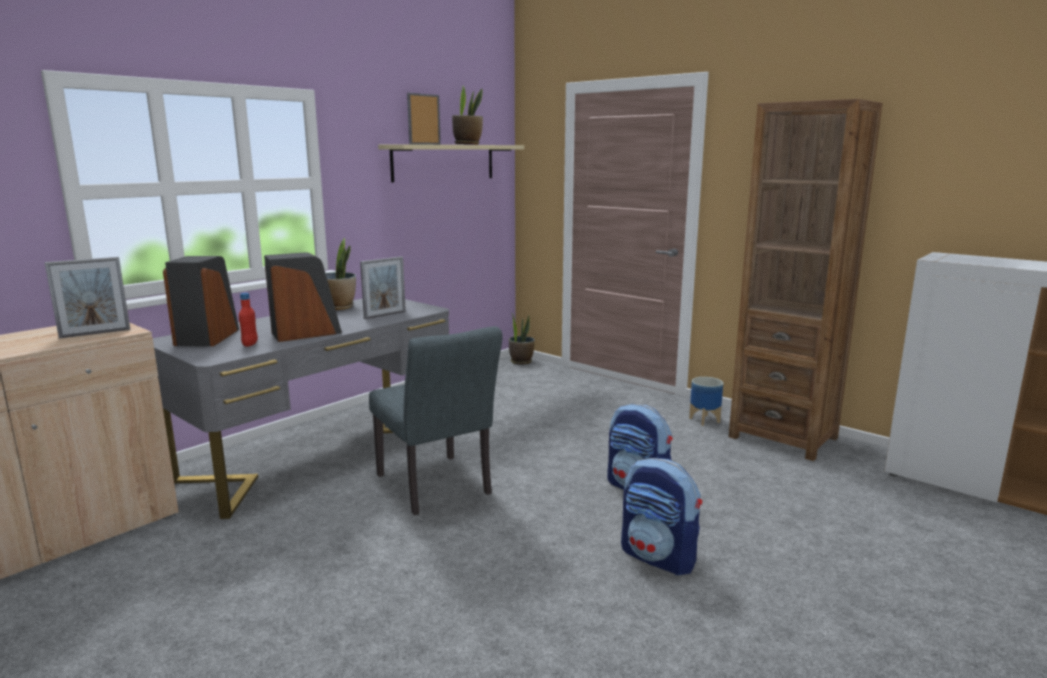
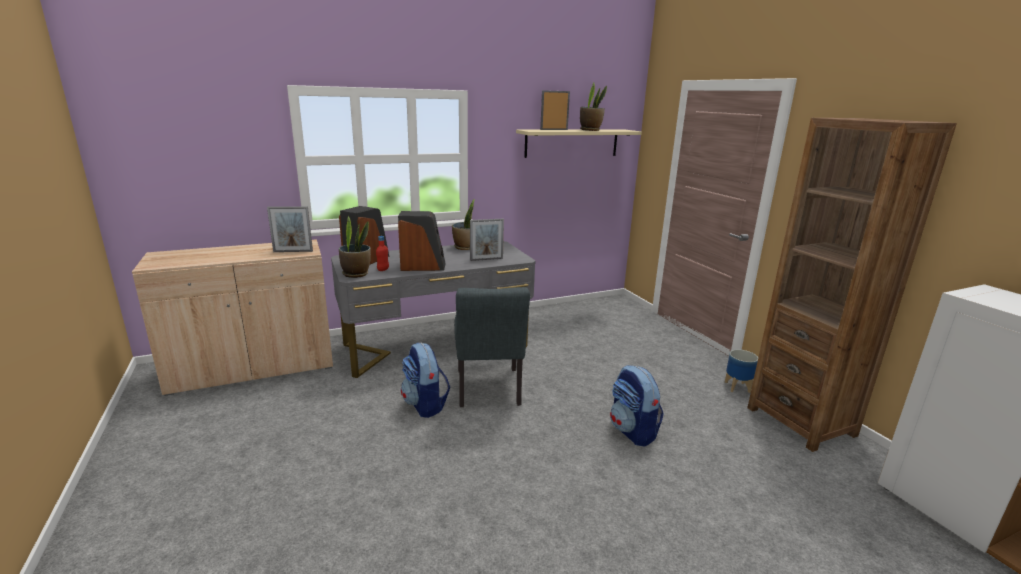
camera: 25 degrees right, 5 degrees up
potted plant [509,314,535,365] -> potted plant moved to [339,216,371,278]
backpack [621,458,702,575] -> backpack moved to [401,342,450,418]

